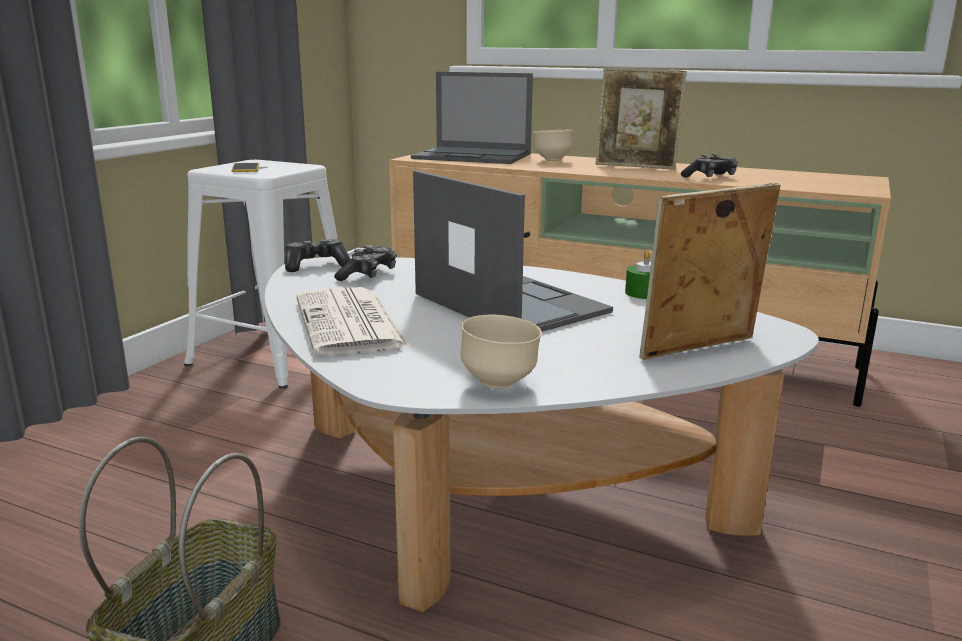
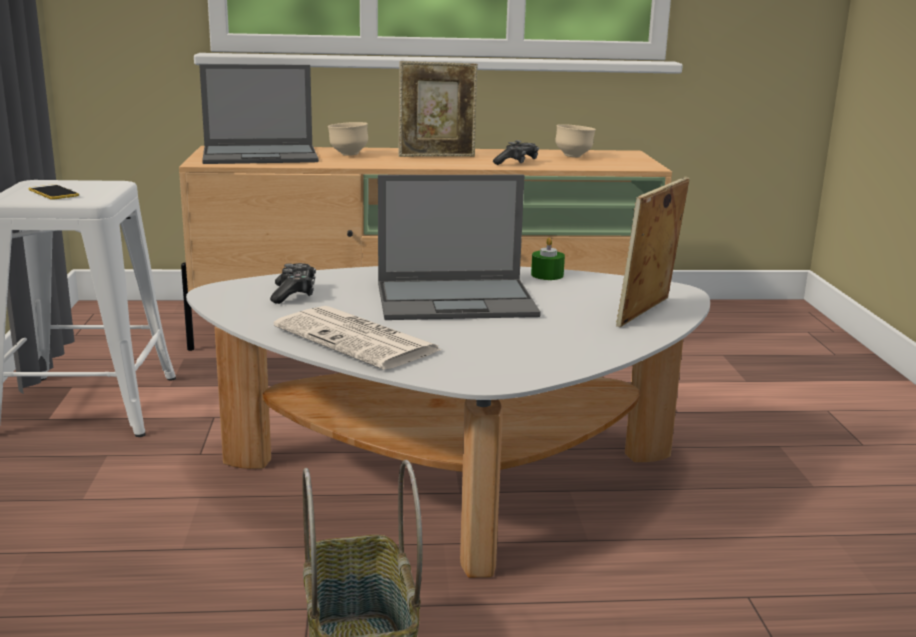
camera: 30 degrees left, 0 degrees up
game controller [285,239,351,272] -> none
laptop [413,170,613,332] -> laptop turned 150 degrees clockwise [378,175,541,320]
beige bowl [460,315,542,389] -> beige bowl moved to [555,124,596,157]

